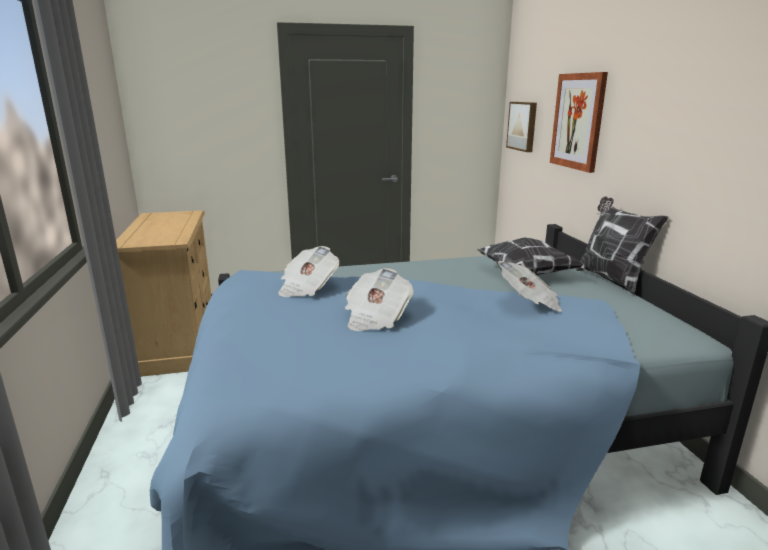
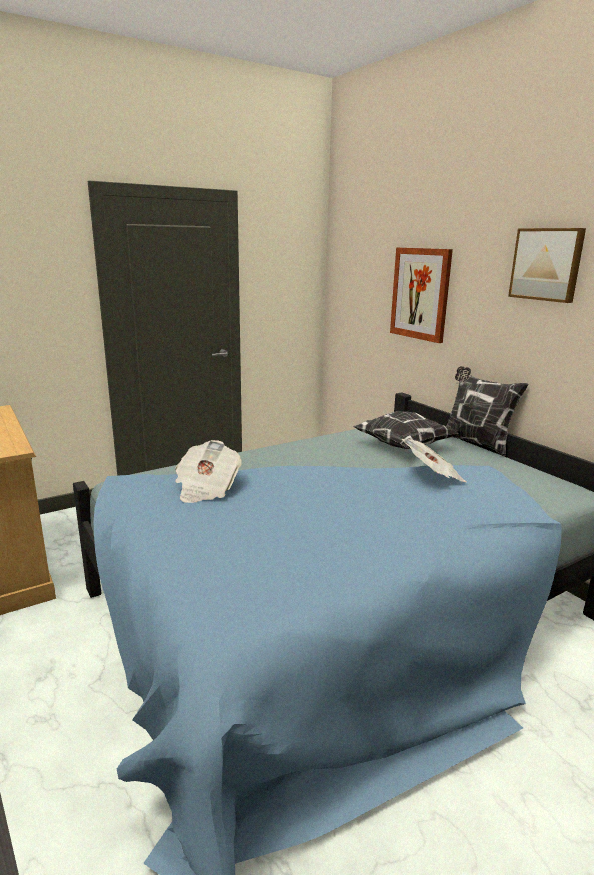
camera: 20 degrees left, 0 degrees up
newspaper [345,268,414,331] -> none
picture [506,102,537,152] -> picture moved to [508,228,586,303]

